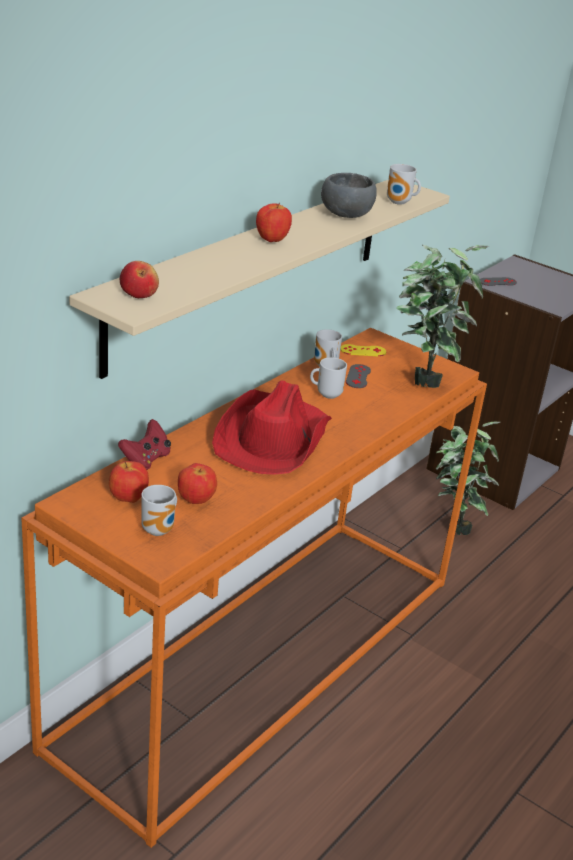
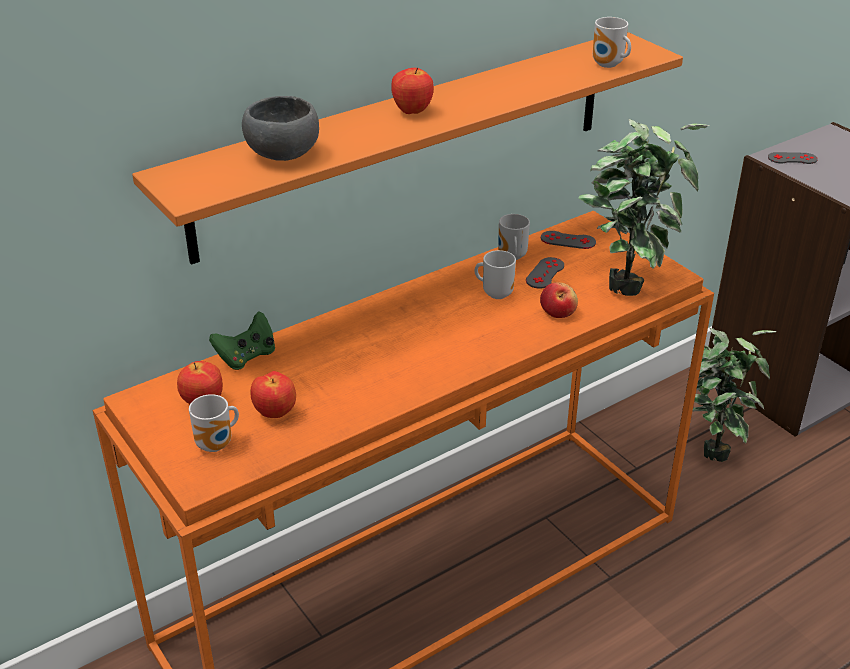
camera: 20 degrees right, 5 degrees up
beige shelf [69,180,450,379] -> orange shelf [132,32,683,265]
red game controller [118,419,171,470] -> green game controller [209,311,275,370]
apple [120,261,159,298] -> apple moved to [540,282,578,318]
red hat [212,381,332,475] -> none
grey bowl [321,173,377,218] -> grey bowl moved to [242,96,319,161]
yellow game controller [340,344,386,356] -> grey game controller [541,231,596,249]

